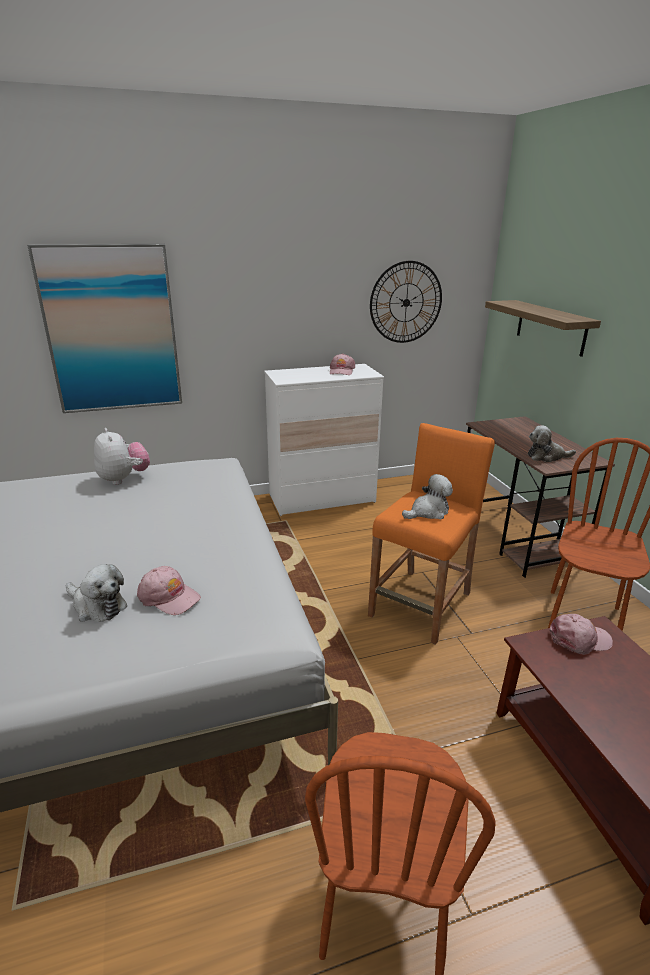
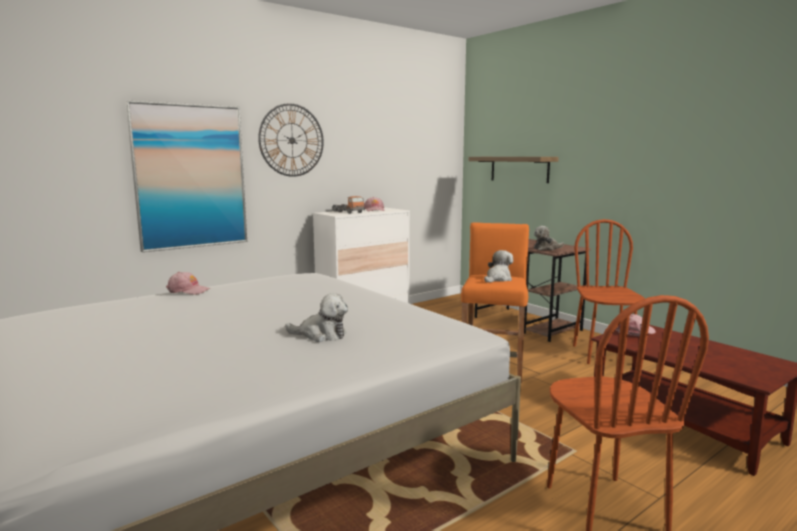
camera: 20 degrees left, 15 degrees down
plush toy [94,428,150,485] -> none
pink cap [137,566,201,615] -> pink cap moved to [166,272,211,294]
wall clock [370,261,442,343] -> wall clock moved to [258,104,324,177]
none -> toy truck [332,196,365,214]

